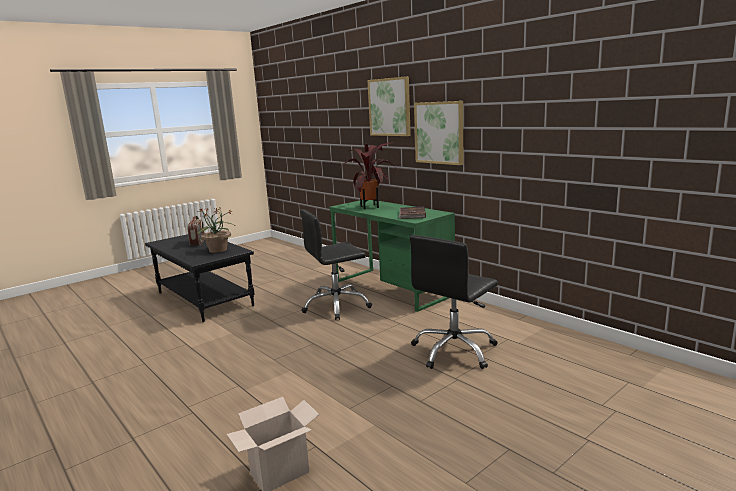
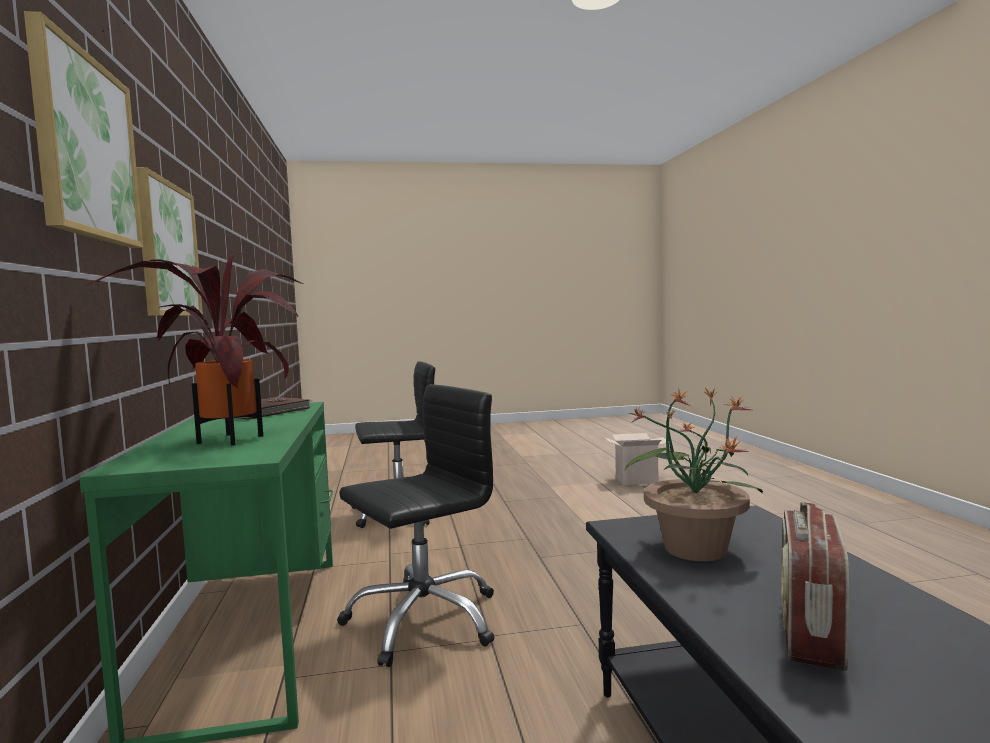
camera: 150 degrees left, 10 degrees down
black office chair [300,209,372,320] -> black office chair turned 45 degrees counterclockwise [337,384,494,667]

